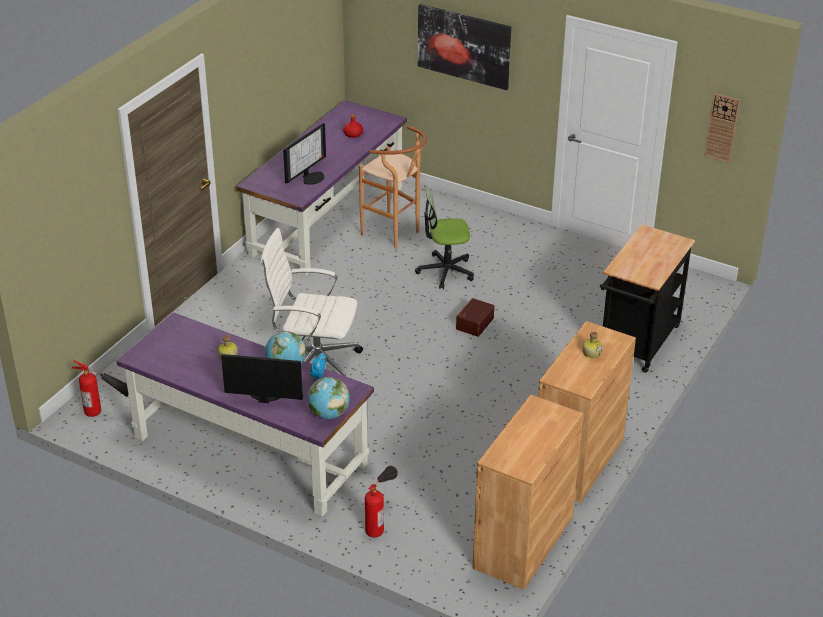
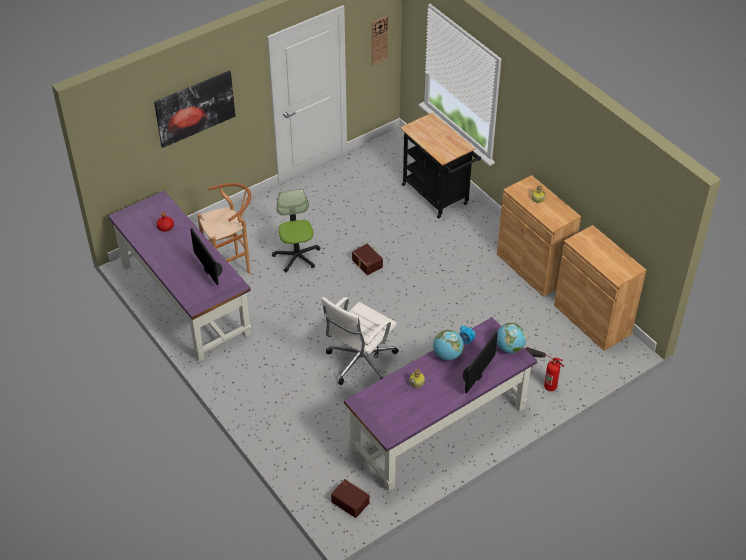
camera: 65 degrees left, 10 degrees up
fire extinguisher [71,360,128,417] -> brown storage box [331,479,370,518]
office chair [415,185,474,289] -> office chair turned 150 degrees clockwise [272,189,321,272]

